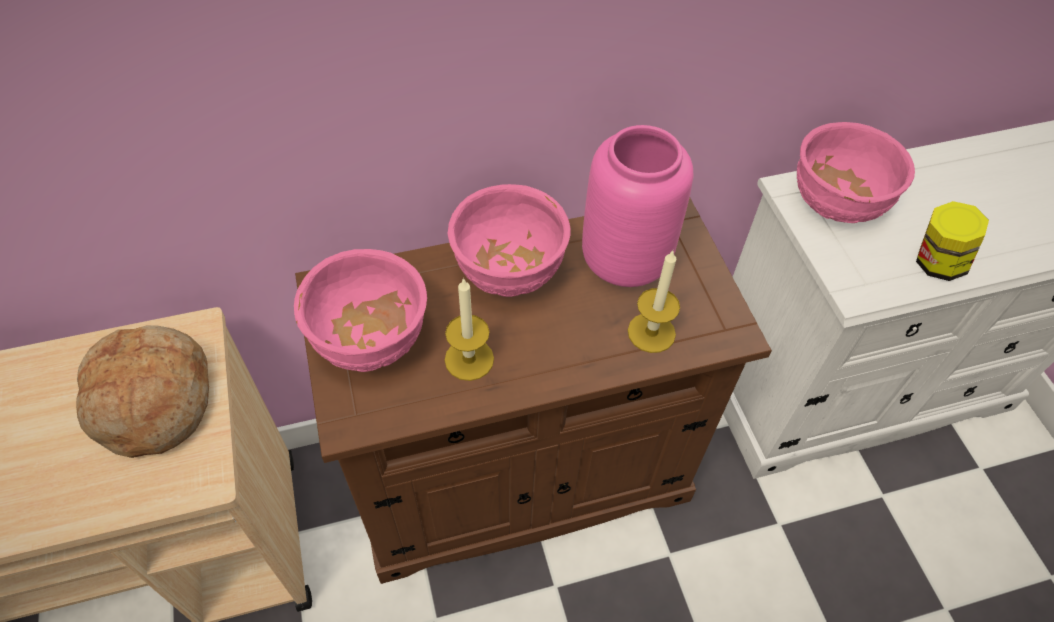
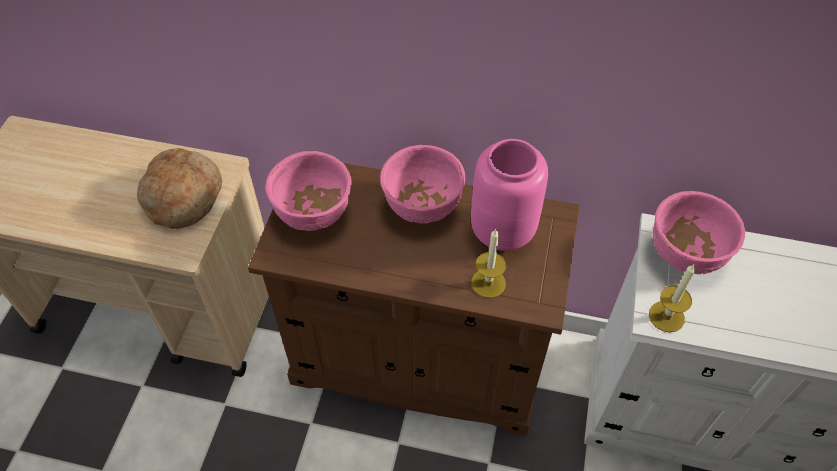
camera: 30 degrees right, 0 degrees up
candle [445,278,494,381] -> candle moved to [649,264,696,332]
jar [916,201,989,281] -> none

